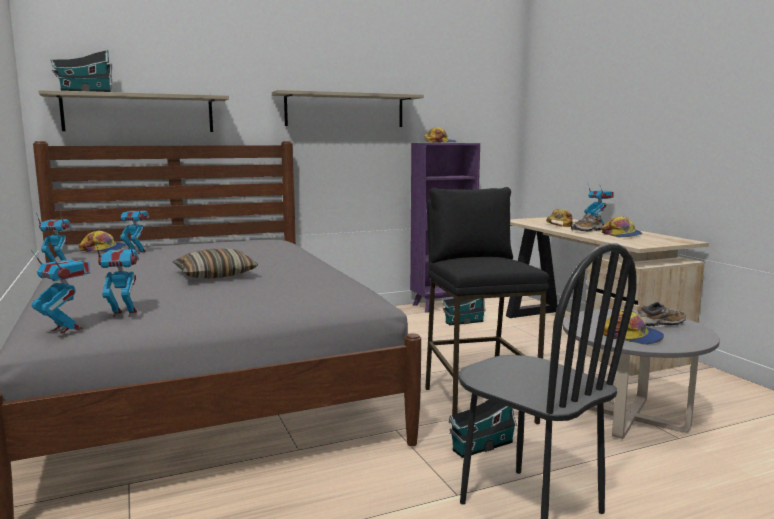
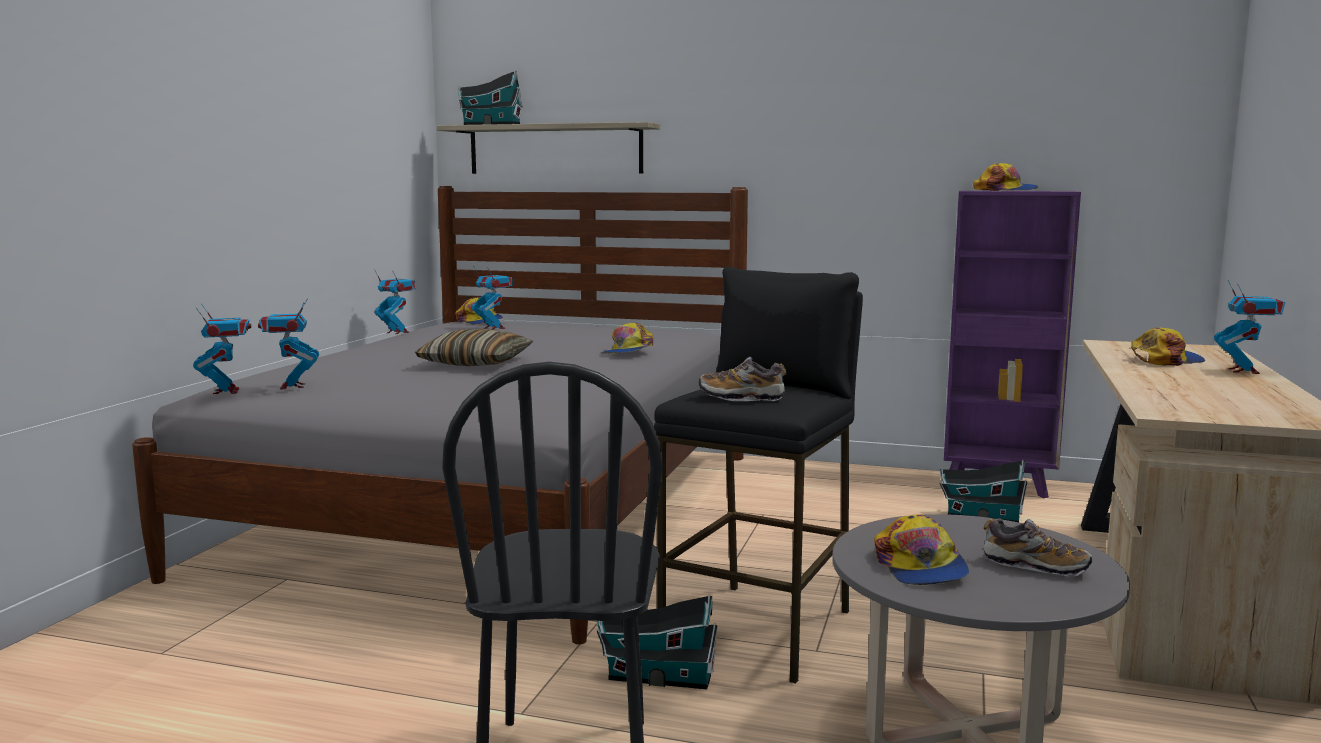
camera: 40 degrees right, 0 degrees up
toy robot [95,241,139,317] -> toy robot turned 135 degrees counterclockwise [258,298,319,389]
shelf [272,90,424,127] -> none
shoe [571,213,603,232] -> shoe moved to [698,357,787,401]
cap [602,216,643,237] -> cap moved to [601,323,654,354]

